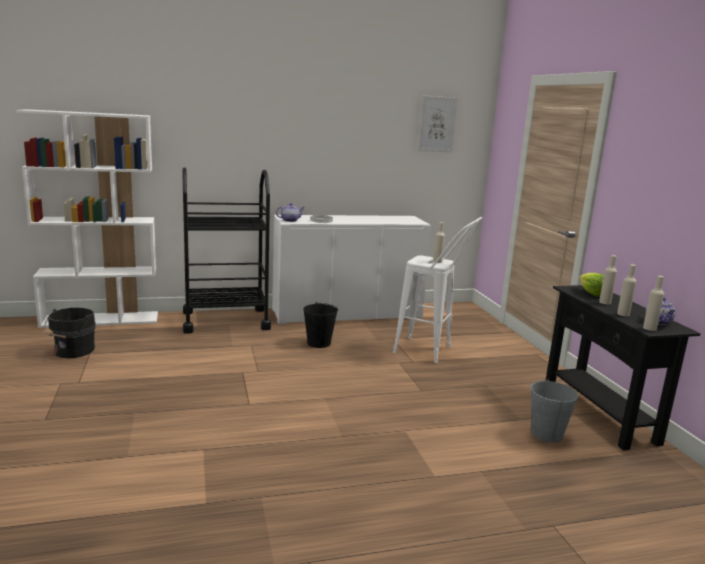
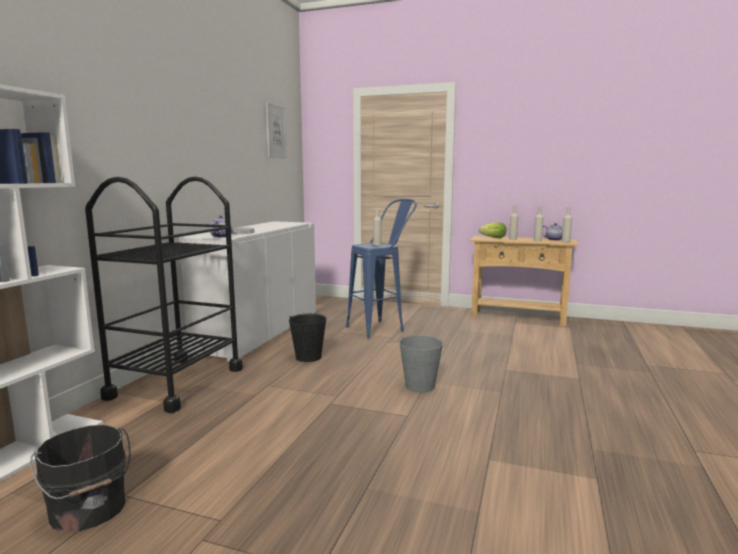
camera: 55 degrees left, 5 degrees down
white stool [393,217,482,363] -> blue stool [346,199,417,339]
grey bucket [530,379,578,443] -> grey bucket moved to [399,336,443,392]
black console table [546,285,701,450] -> beige console table [469,235,579,326]

